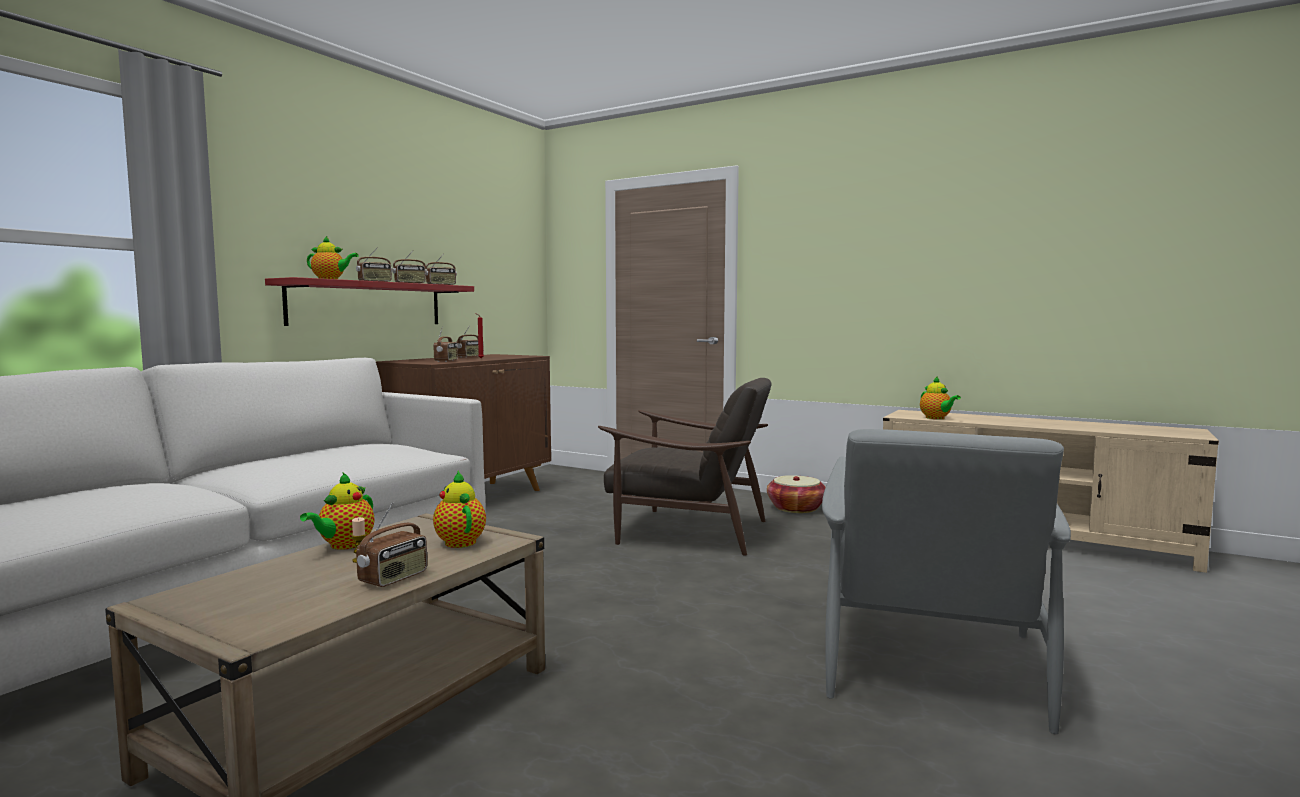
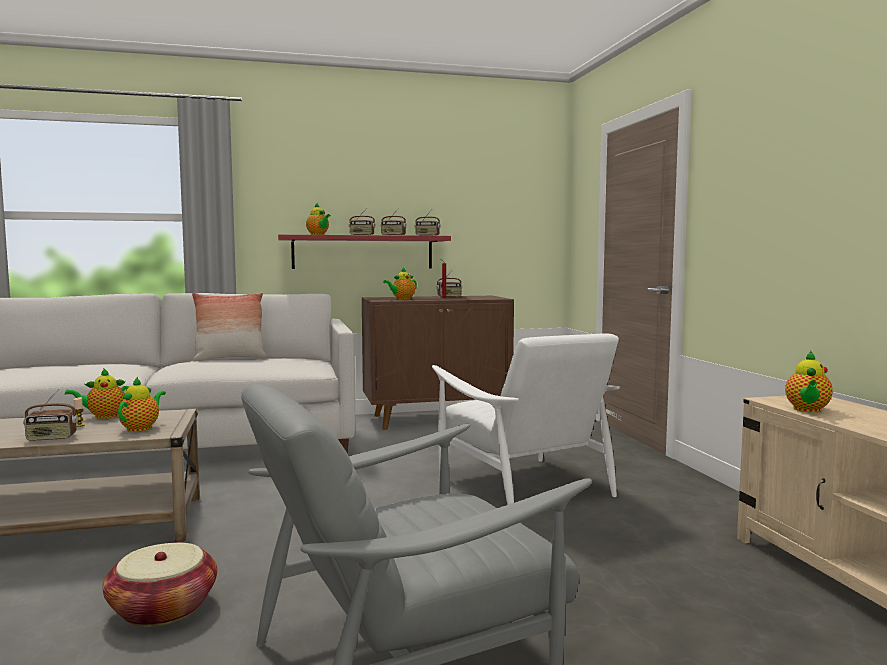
camera: 45 degrees right, 0 degrees up
radio [434,327,458,362] -> teapot [383,267,417,300]
brown armchair [598,378,772,556] -> white armchair [432,333,620,505]
basket [767,475,825,513] -> basket moved to [103,543,217,626]
none -> pillow [192,293,267,361]

